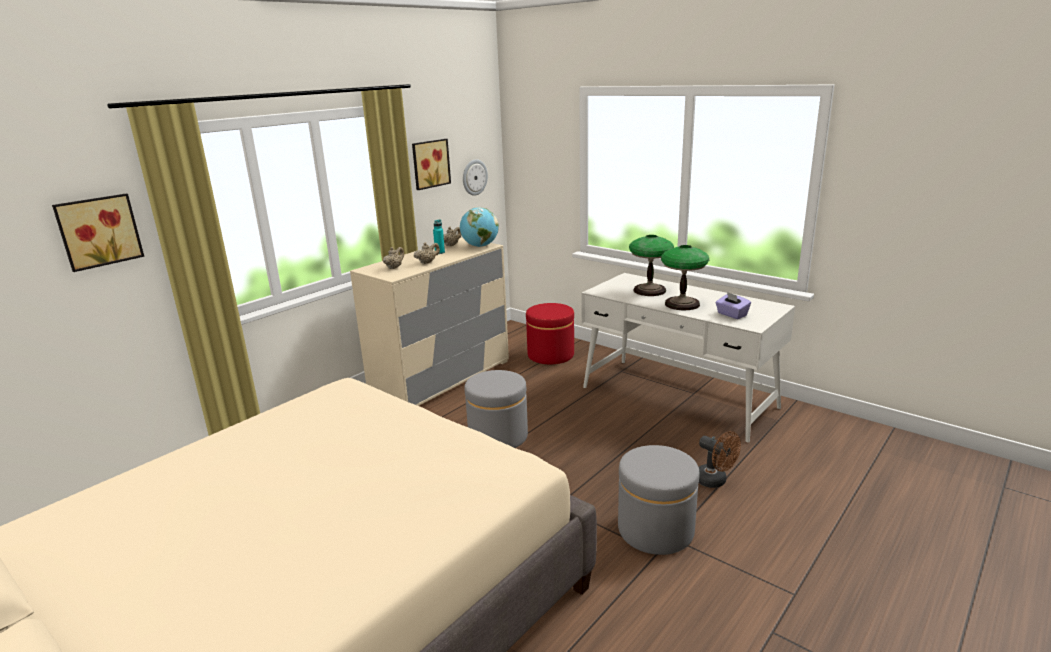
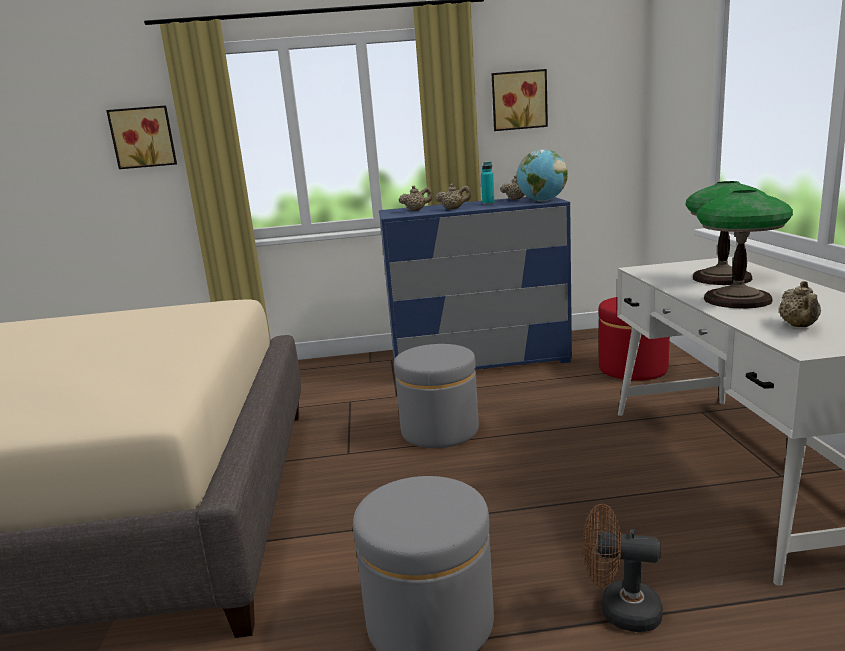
camera: 45 degrees right, 5 degrees down
beige dresser [350,237,509,406] -> blue dresser [379,197,572,370]
wall clock [463,159,488,196] -> none
brown fan [699,431,741,488] -> brown fan turned 105 degrees clockwise [583,504,663,632]
purple tissue box [716,292,751,319] -> beige teapot [779,281,821,327]

